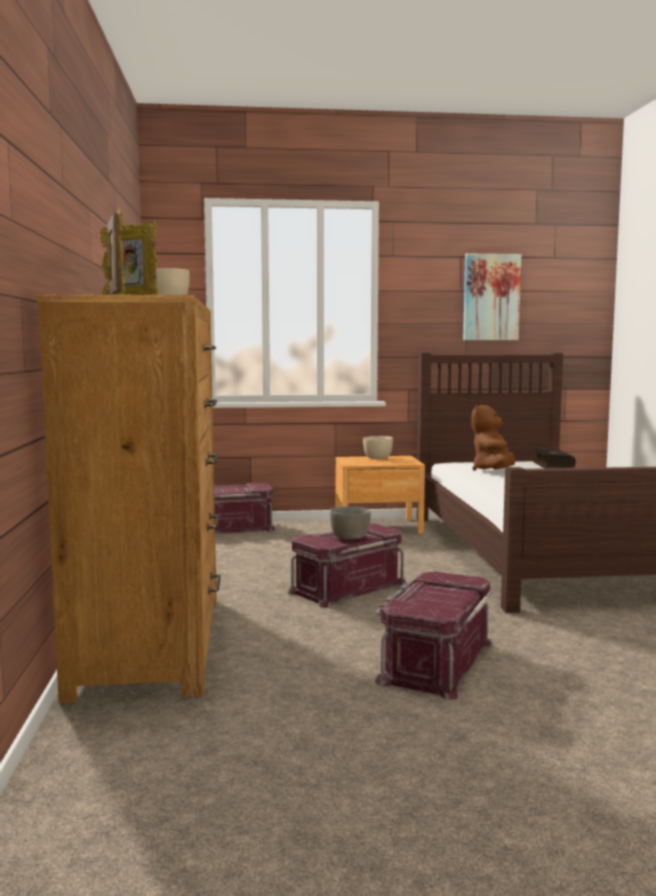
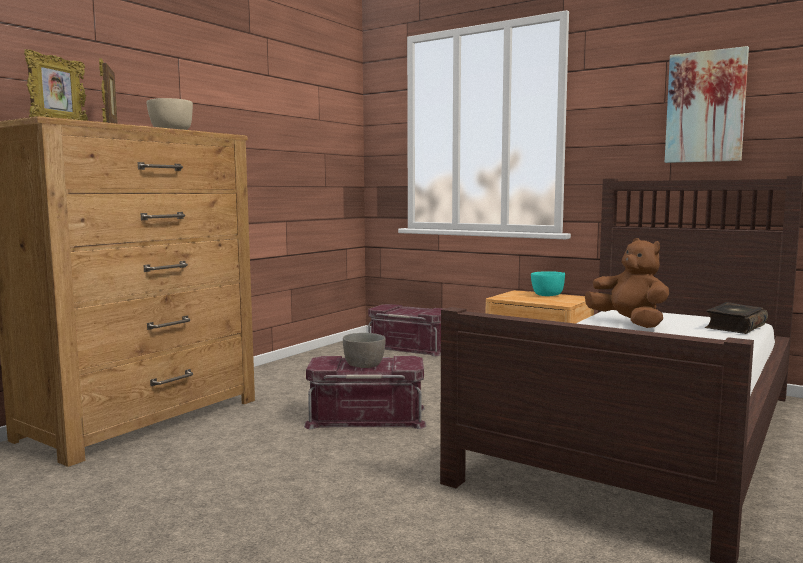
camera: 40 degrees right, 0 degrees up
beige bowl [363,436,393,459] -> turquoise bowl [531,271,565,296]
red storage box [375,571,493,700] -> none
brown plush toy [471,405,515,471] -> brown plush toy turned 90 degrees clockwise [585,238,669,328]

